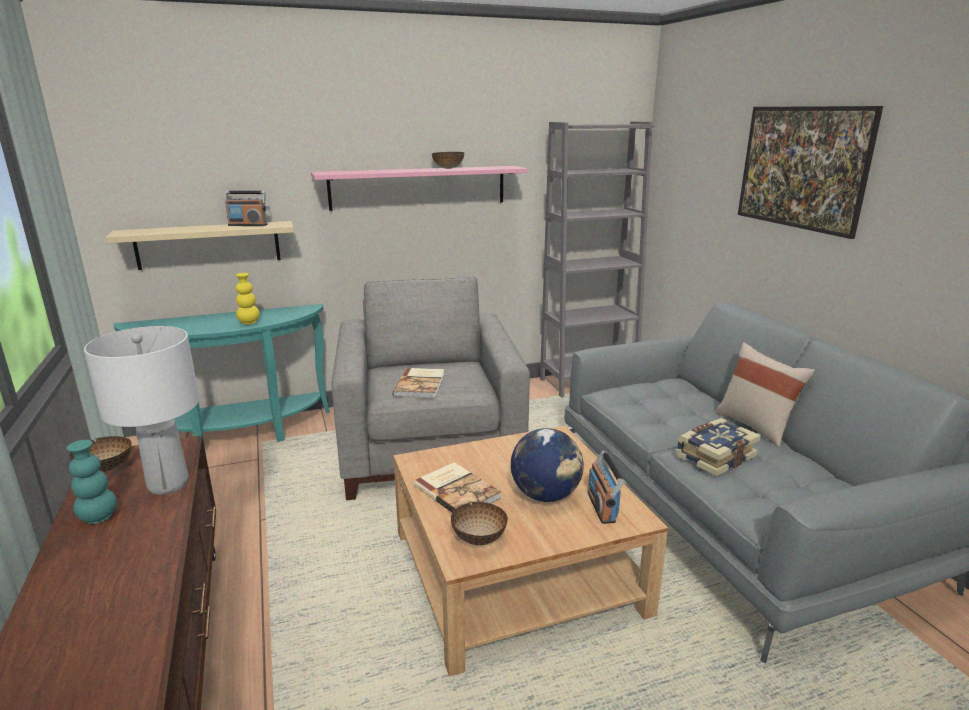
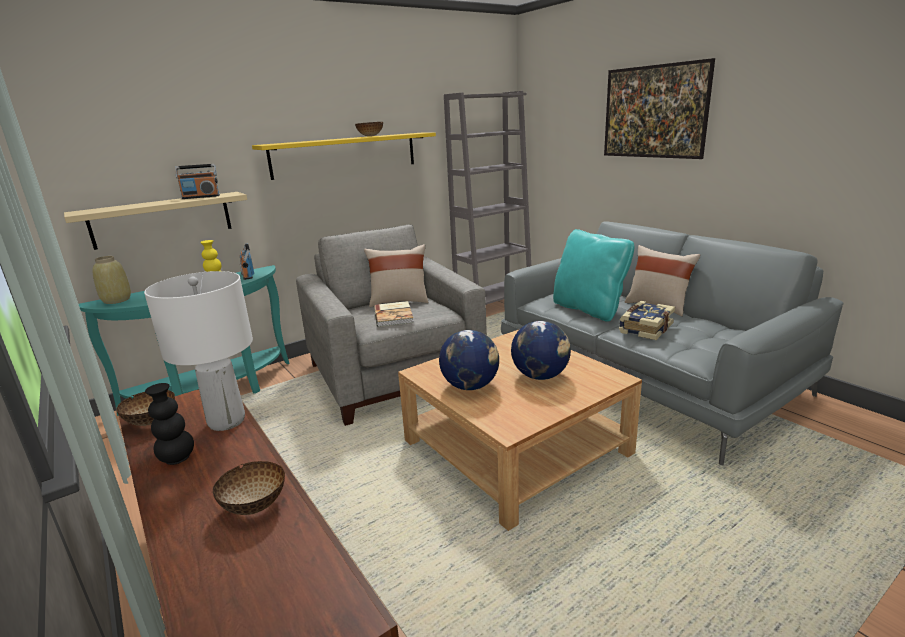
camera: 15 degrees left, 0 degrees up
turquoise vase [66,440,117,524] -> black vase [145,383,194,465]
pink shelf [311,166,528,211] -> yellow shelf [252,133,436,180]
book [414,462,501,513] -> globe [439,330,499,390]
bowl [451,502,508,545] -> bowl moved to [213,461,285,515]
radio [587,450,624,524] -> radio moved to [240,243,254,280]
none -> beige vase [92,256,131,304]
none -> beige pillow [364,244,428,307]
none -> turquoise pillow [553,229,635,322]

